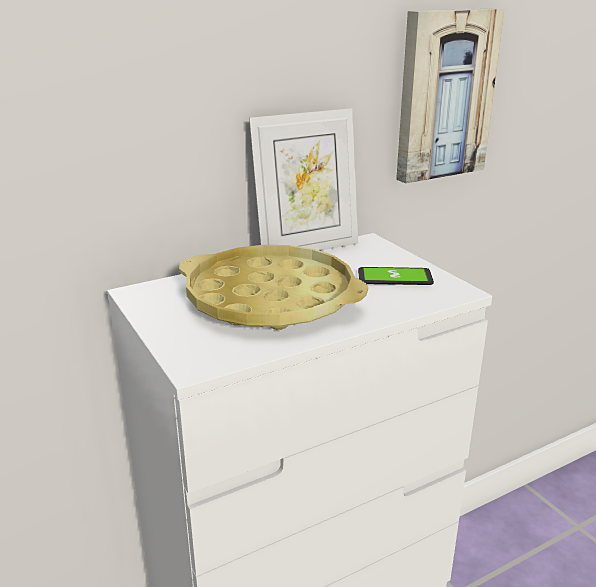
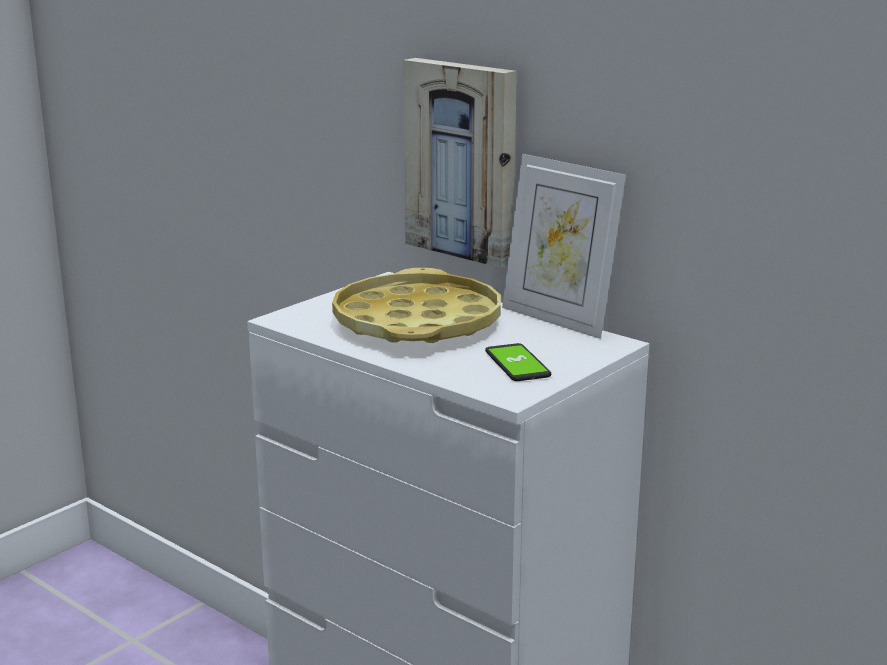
camera: 70 degrees right, 5 degrees down
picture [396,8,504,184] -> picture moved to [403,58,517,268]

